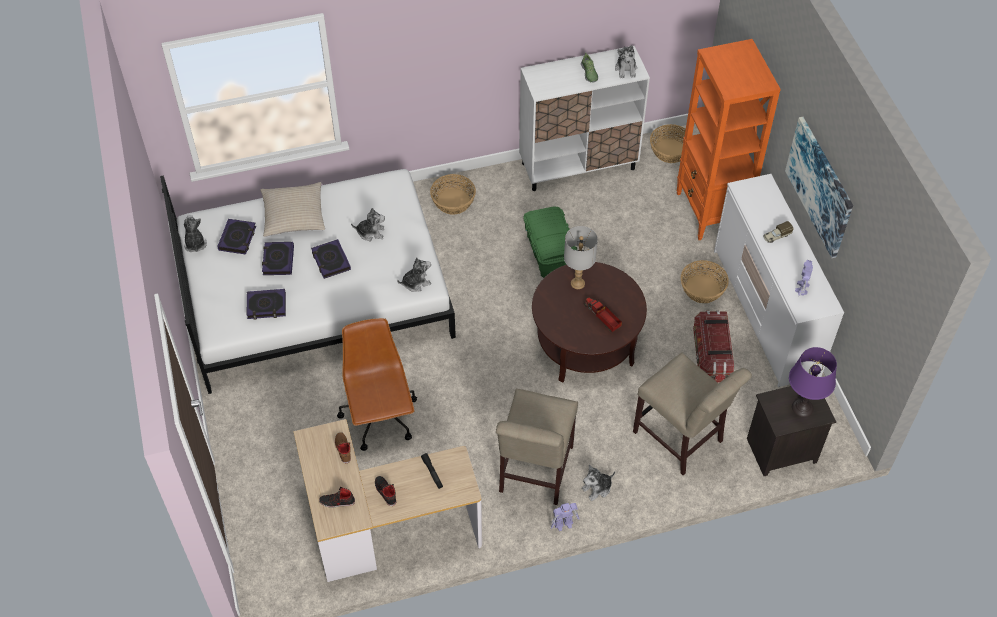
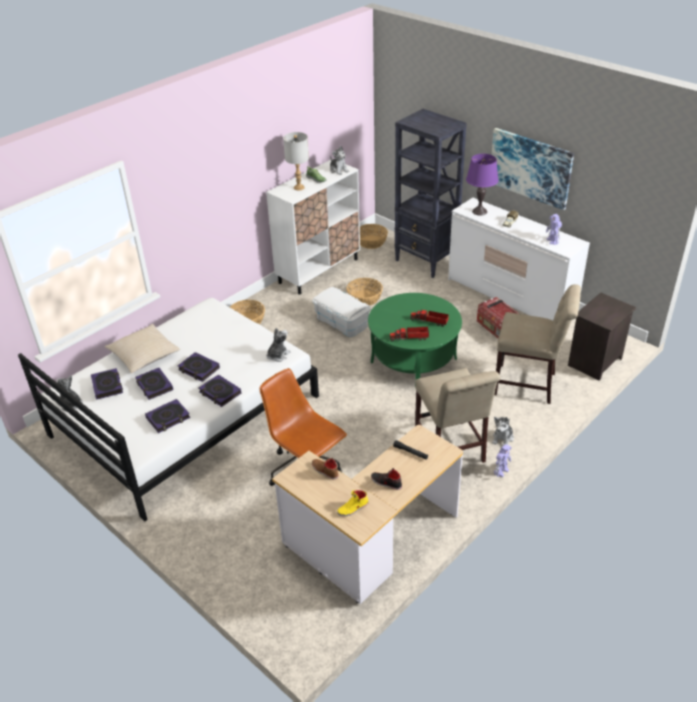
camera: 30 degrees left, 15 degrees down
black shoe [319,487,355,508] -> yellow shoe [337,490,368,516]
plush toy [351,208,385,241] -> none
green storage box [523,206,577,278] -> white storage box [312,287,371,337]
brown coffee table [532,262,647,382] -> green coffee table [368,293,462,389]
grey table lamp [564,226,598,289] -> grey table lamp moved to [283,132,309,190]
orange bookcase [676,39,781,240] -> black bookcase [394,109,467,278]
basket [681,260,729,303] -> basket moved to [346,278,383,306]
purple table lamp [789,347,837,417] -> purple table lamp moved to [466,154,499,216]
none -> book [199,375,241,407]
none -> toy truck [390,327,429,341]

